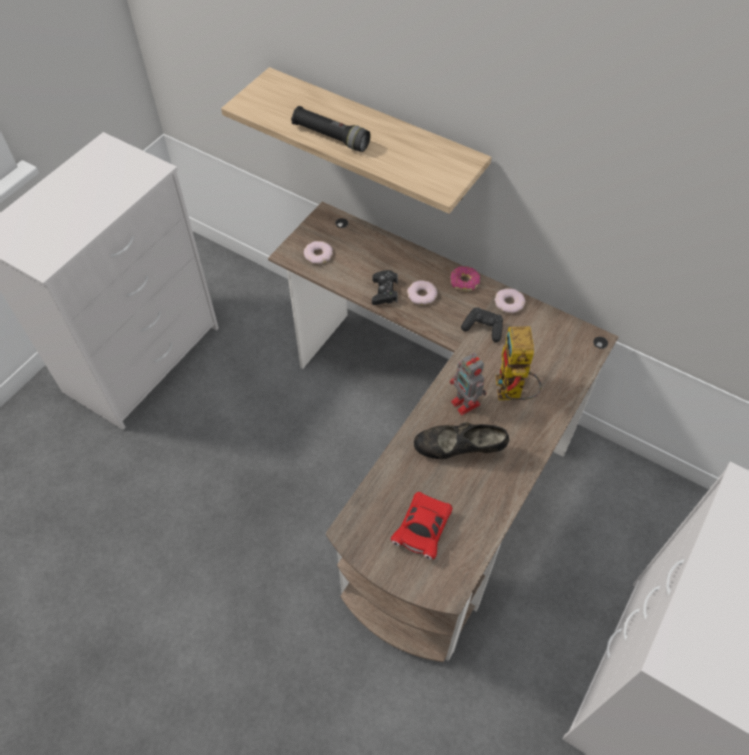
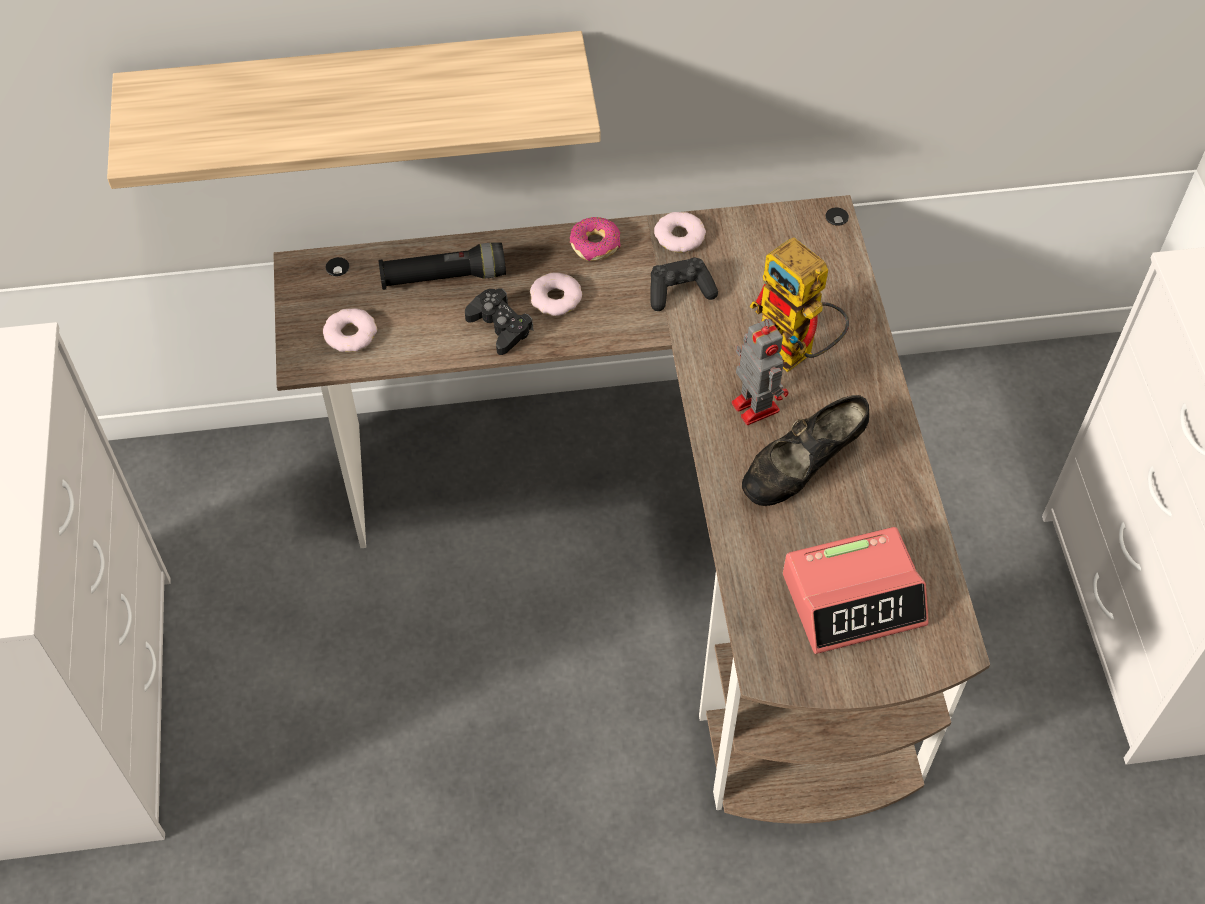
camera: 40 degrees left, 0 degrees up
black flashlight [291,106,371,152] -> black flashlight moved to [379,242,506,290]
red toy car [391,492,453,560] -> alarm clock [783,527,929,654]
toy robot [450,353,486,415] -> toy robot turned 135 degrees counterclockwise [732,319,789,425]

